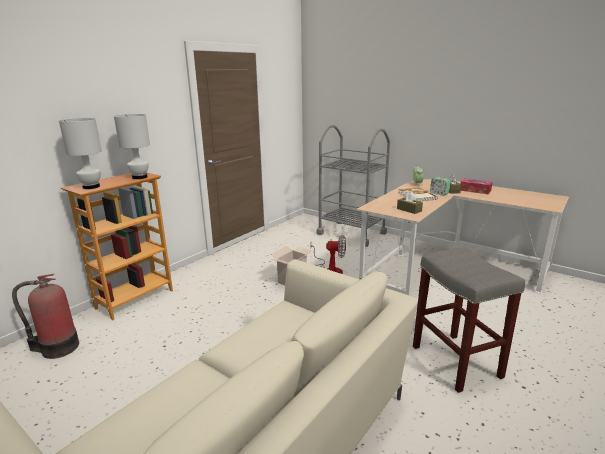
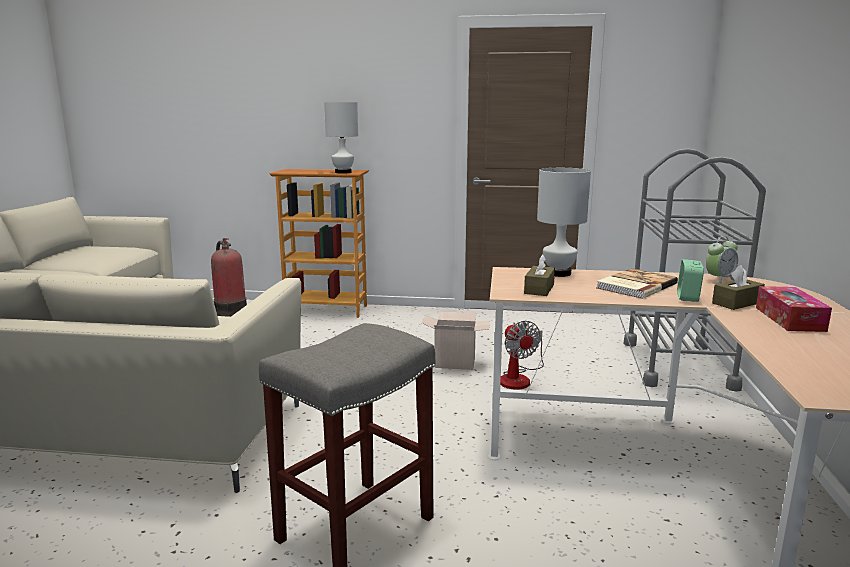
camera: 60 degrees right, 5 degrees down
white table lamp [59,118,102,189] -> white table lamp moved to [537,168,591,277]

